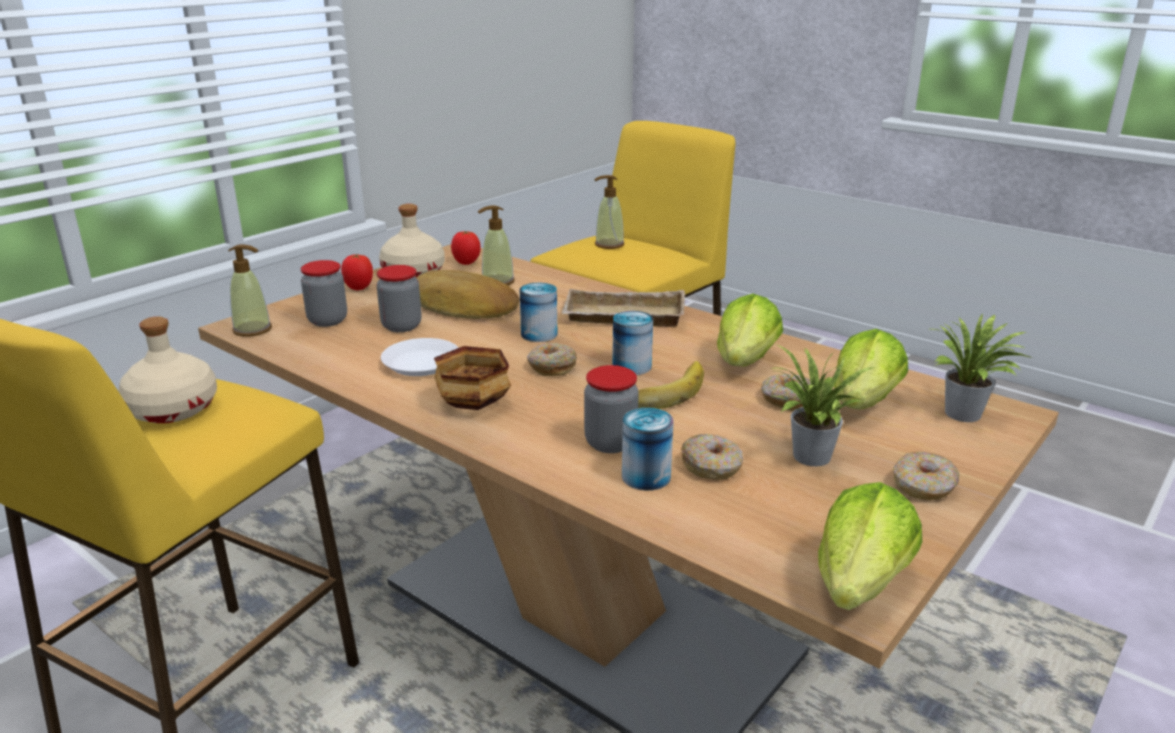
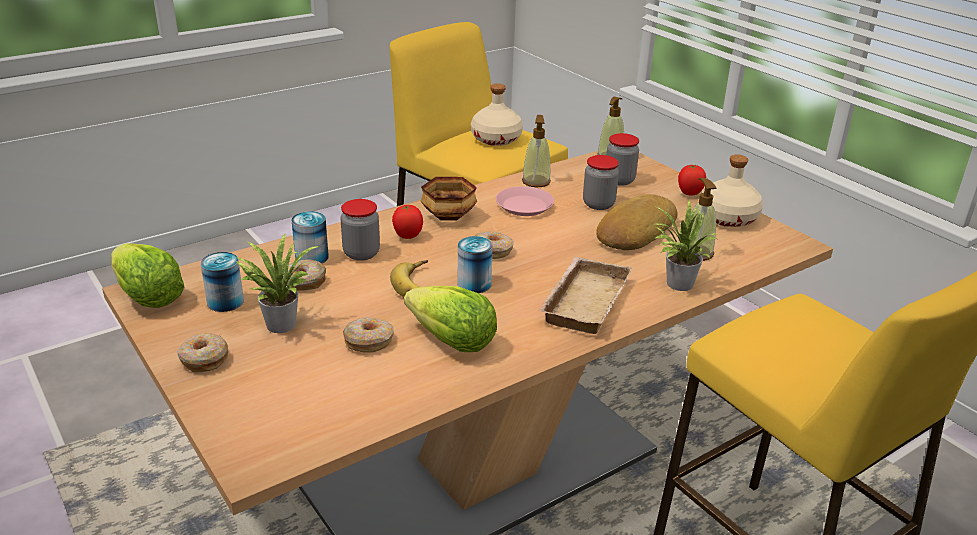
camera: 105 degrees right, 5 degrees up
white plate [381,338,458,376] -> pink plate [496,186,554,216]
tomato [451,231,481,265] -> tomato moved to [392,205,423,239]
can [520,283,557,342] -> can moved to [200,252,244,312]
soap dispenser [594,175,624,249] -> soap dispenser moved to [522,115,551,187]
lettuce [834,329,908,410] -> none
potted plant [932,312,1033,422] -> potted plant moved to [655,200,719,291]

